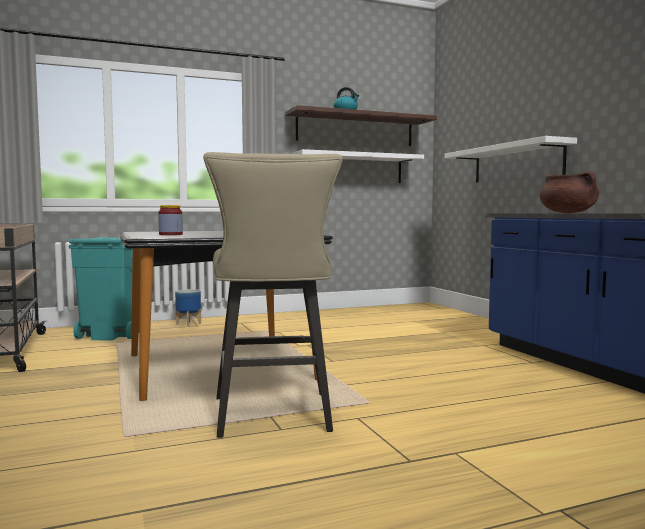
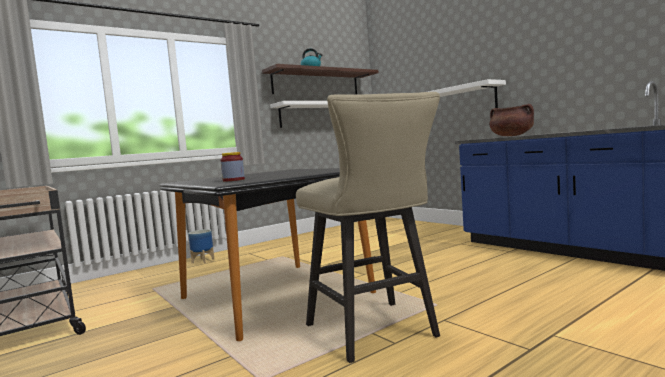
camera: 15 degrees left, 0 degrees up
turquoise trash can [69,237,140,340] -> none

